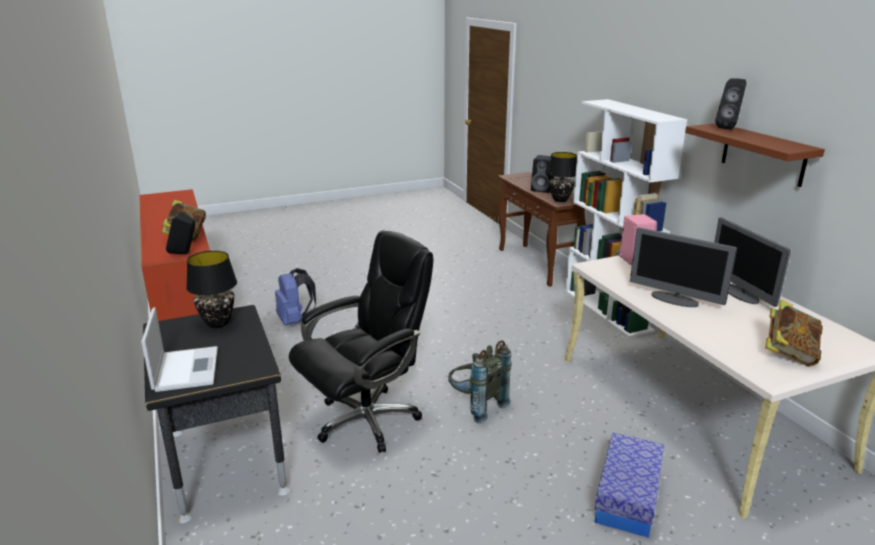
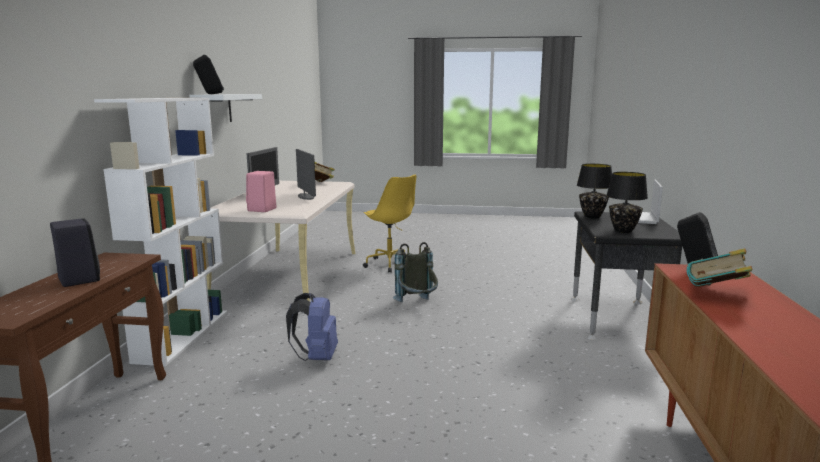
camera: 150 degrees left, 10 degrees down
blue backpack [275,268,316,325] -> blue backpack moved to [286,293,338,361]
black office chair [289,230,433,453] -> none
black table lamp [547,152,577,202] -> black table lamp moved to [577,164,612,219]
storage box [594,433,664,538] -> yellow office chair [363,175,417,273]
brown shelf [685,123,825,187] -> white shelf [189,94,262,122]

